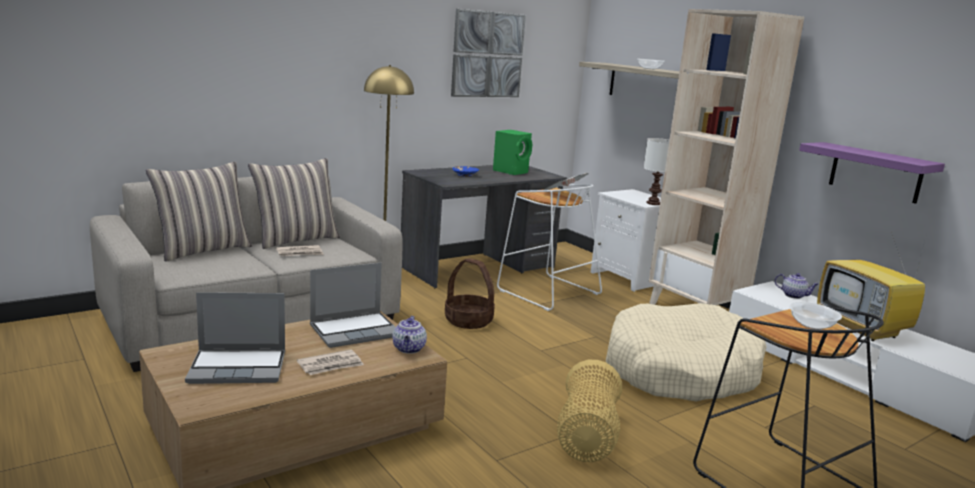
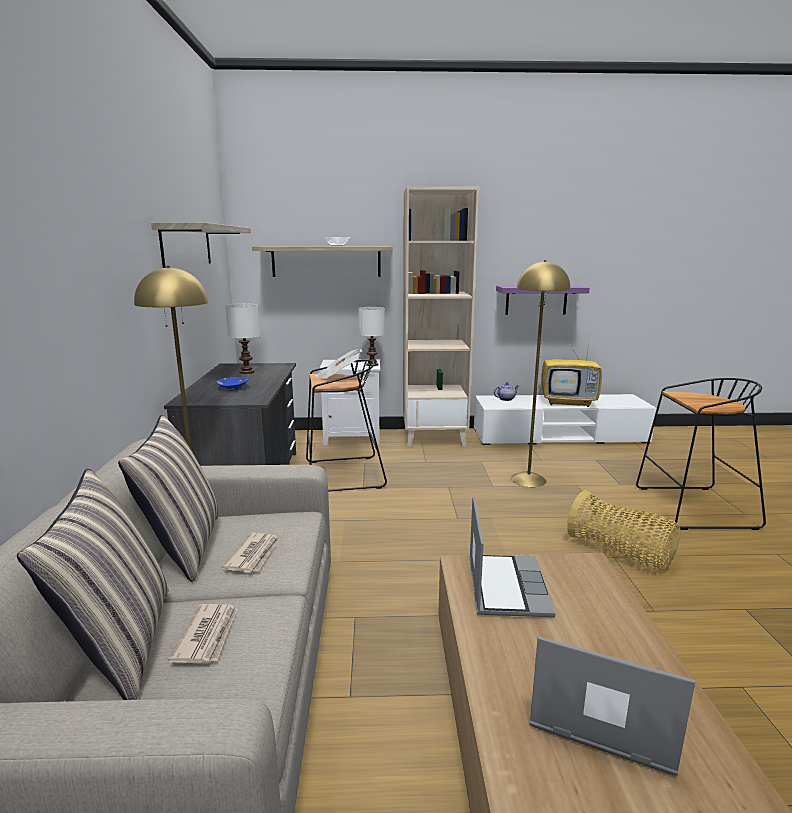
camera: 55 degrees left, 0 degrees up
laptop [185,292,285,384] -> laptop turned 90 degrees counterclockwise [530,636,696,776]
newspaper [297,349,364,375] -> newspaper moved to [168,604,237,664]
teapot [392,316,427,354] -> none
basket [445,258,495,329] -> none
picture [451,9,526,97] -> shelf [151,222,251,268]
green speaker [493,130,532,175] -> white table lamp [225,304,260,374]
white stool [497,184,602,311] -> black stool [306,360,387,492]
beige dog bed [606,303,767,402] -> yellow floor lamp [511,260,570,487]
bowl [789,302,842,330] -> none

